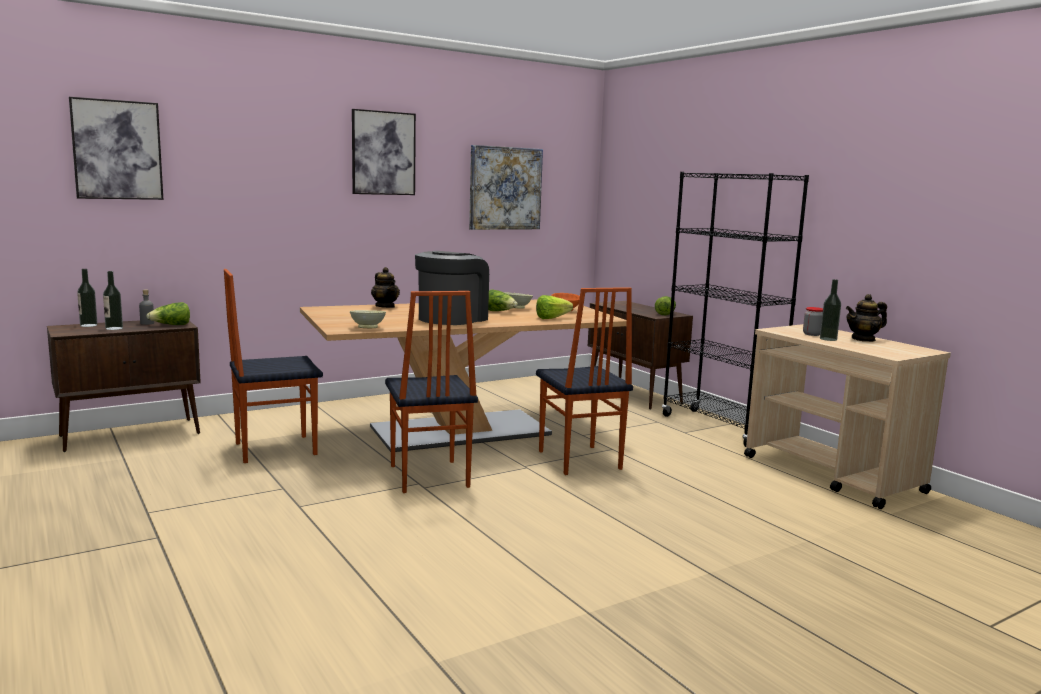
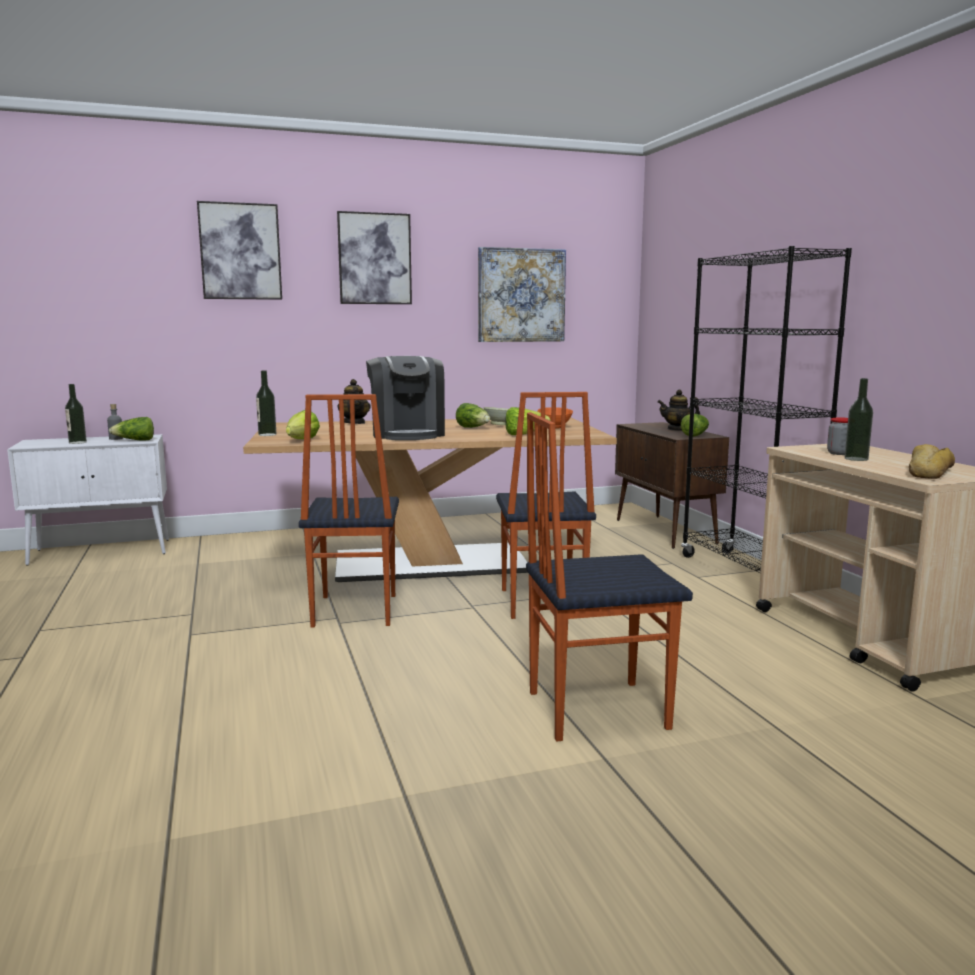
camera: 15 degrees right, 0 degrees up
brown cabinet [47,320,201,452] -> white cabinet [7,434,169,566]
picture [69,97,163,200] -> picture moved to [197,201,282,300]
bottle [77,269,98,327] -> bottle moved to [256,370,277,436]
chair [224,269,323,463] -> chair moved to [526,412,693,741]
beige bowl [350,310,386,328] -> lettuce [286,410,320,439]
coffee machine [415,251,489,325] -> coffee machine turned 120 degrees clockwise [366,356,445,440]
teapot [846,294,887,342] -> teapot moved to [657,390,700,431]
none -> bread [909,444,955,479]

